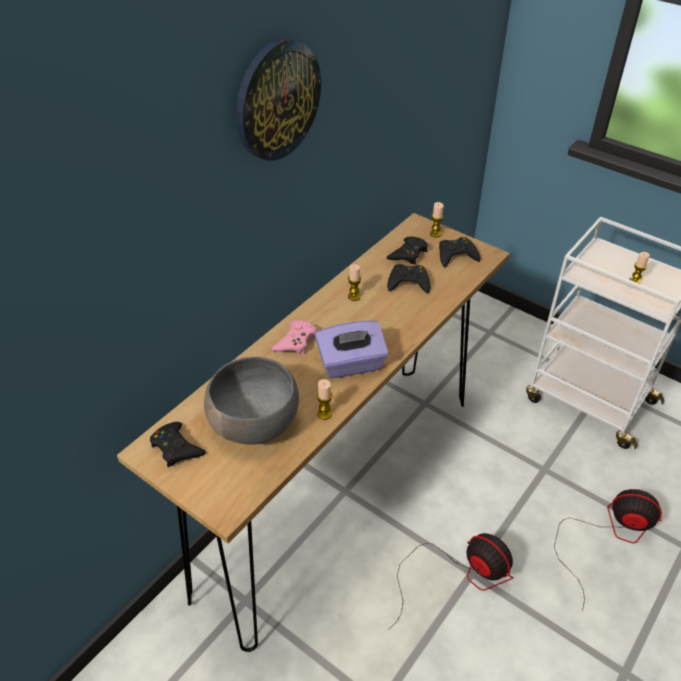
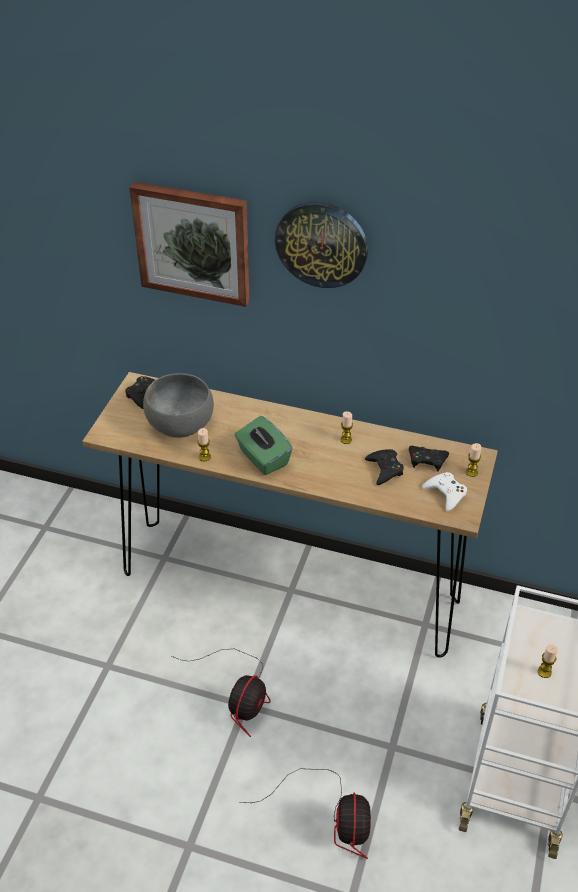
camera: 70 degrees right, 0 degrees up
pink game controller [271,320,316,355] -> none
purple tissue box [315,321,389,379] -> green tissue box [235,416,293,475]
black game controller [439,237,481,267] -> white game controller [422,472,467,512]
none -> picture [129,182,250,307]

